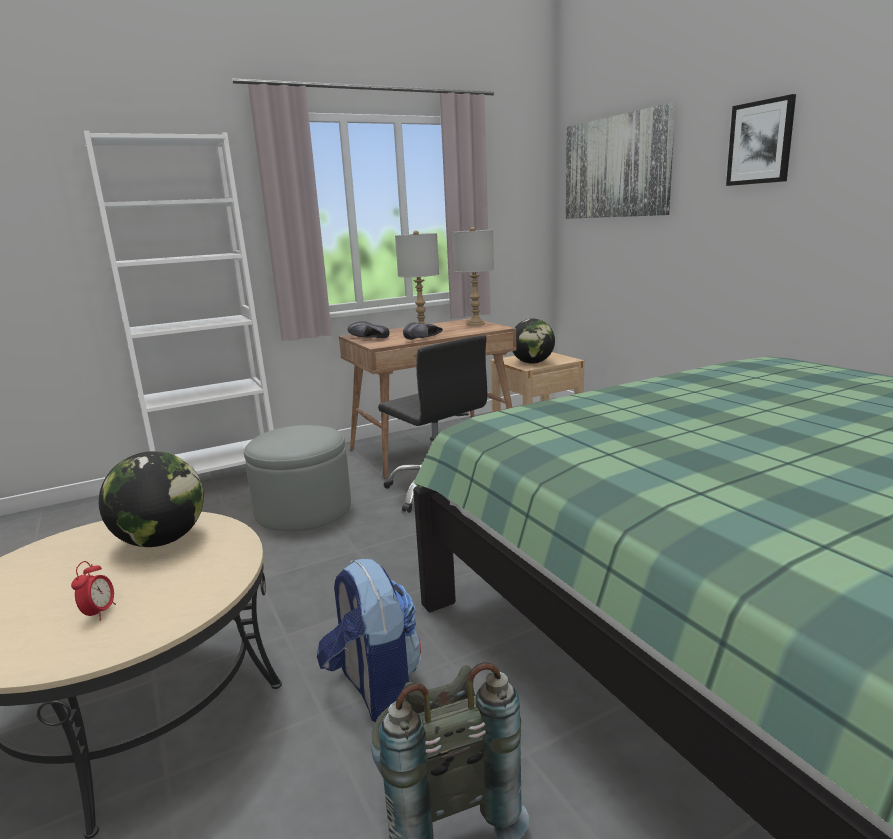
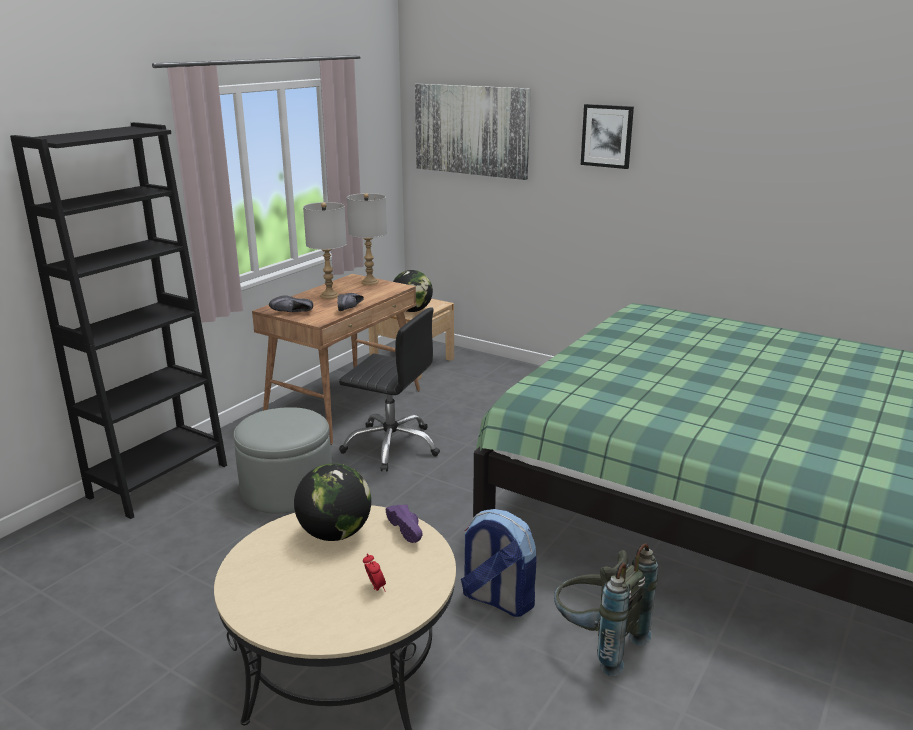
camera: 30 degrees left, 5 degrees up
white bookcase [84,131,274,474] -> black bookcase [10,122,227,519]
none -> purple shoe [386,504,423,543]

